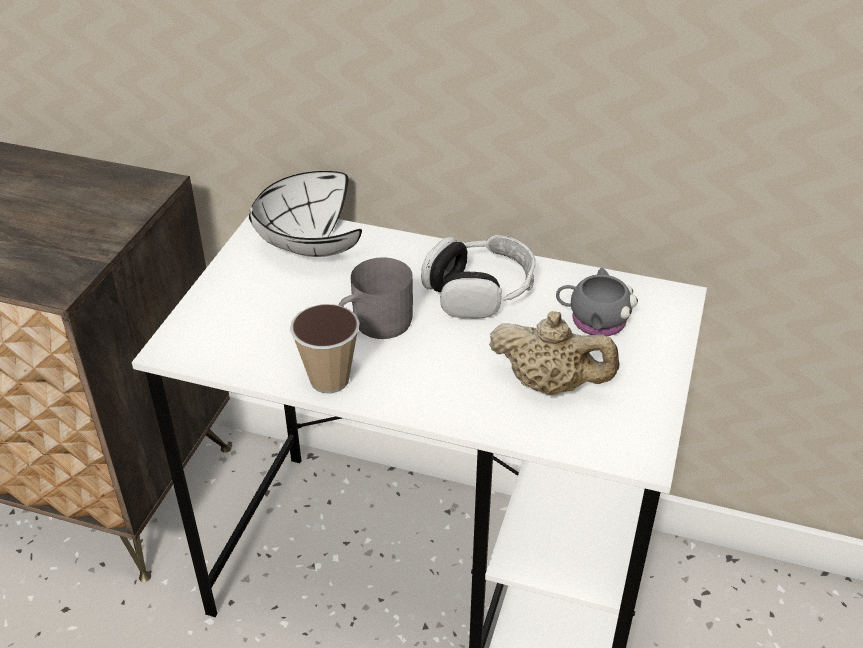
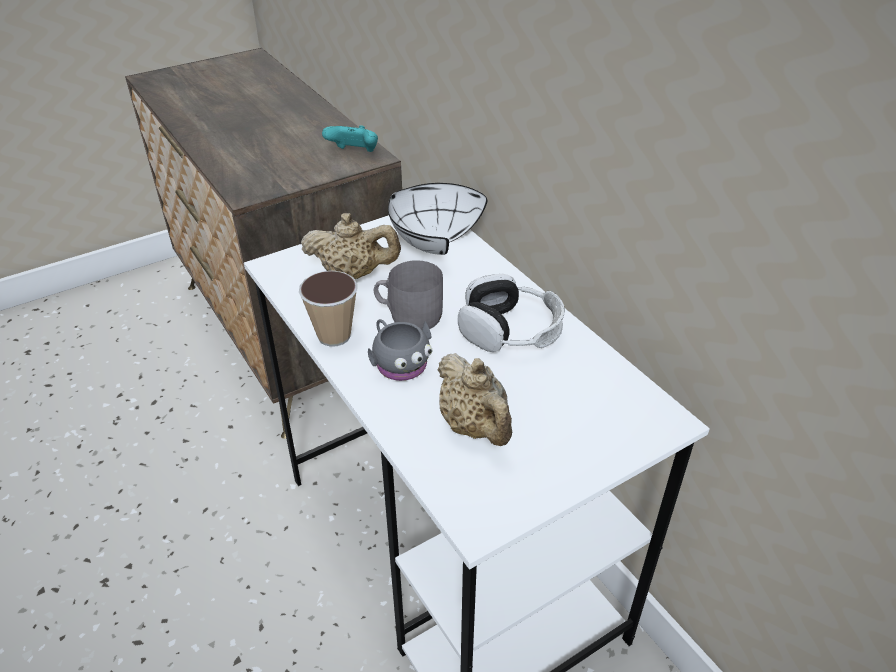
camera: 40 degrees right, 0 degrees up
grey mug [556,268,638,336] -> grey mug moved to [368,319,432,381]
none -> beige teapot [301,213,401,279]
none -> turquoise game controller [322,125,378,152]

